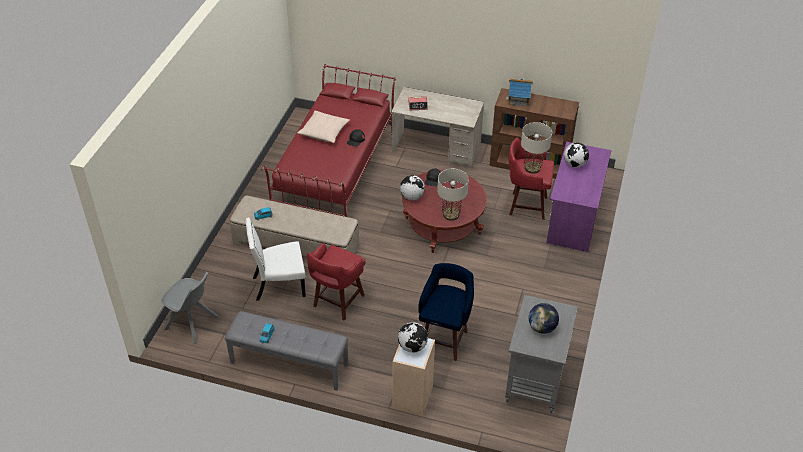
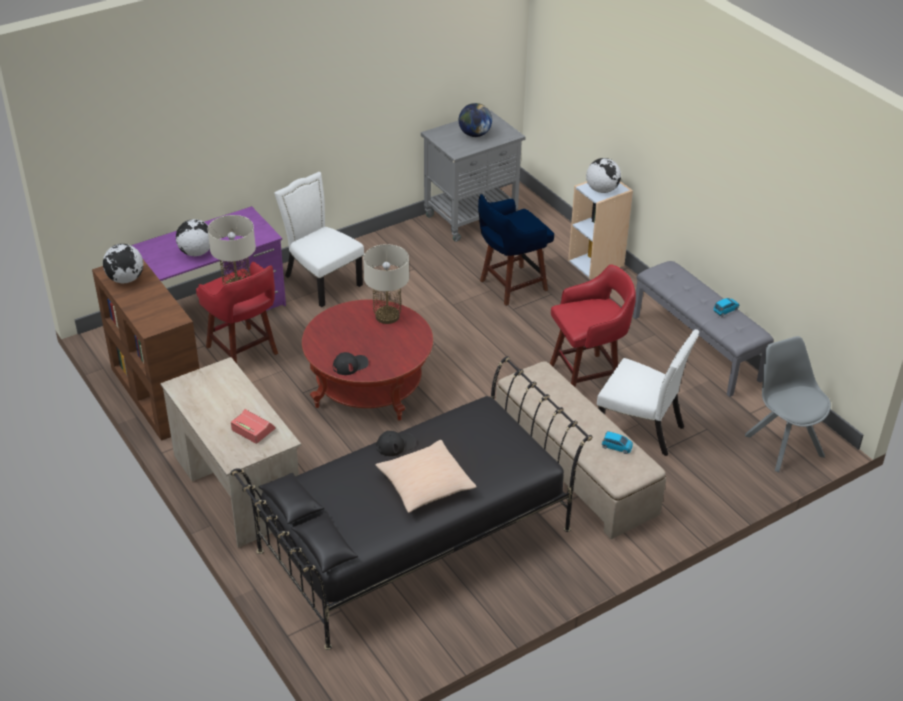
camera: 140 degrees left, 5 degrees down
red bed [261,64,396,217] -> black bed [231,356,592,650]
globe [400,175,425,200] -> globe moved to [103,244,143,283]
toy house [506,78,533,107] -> none
none -> white chair [274,172,364,307]

